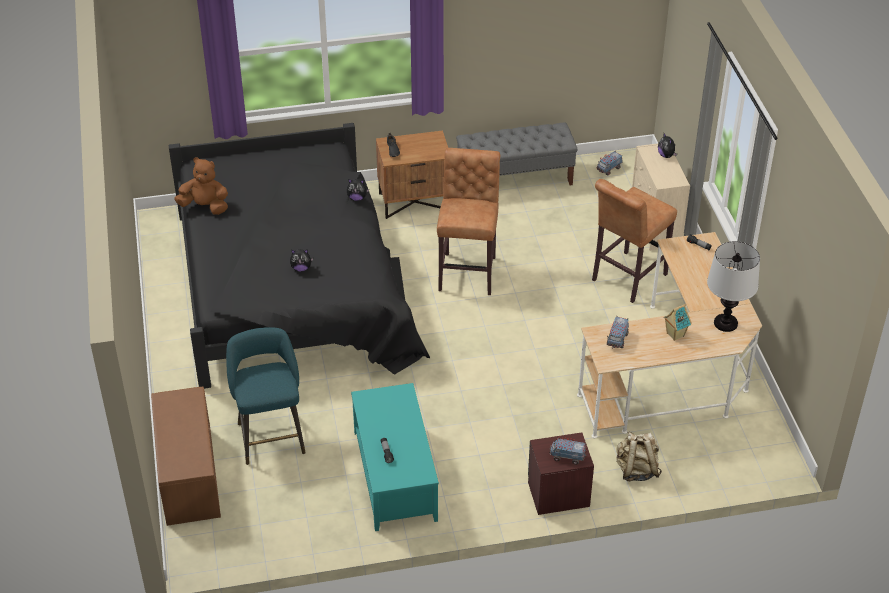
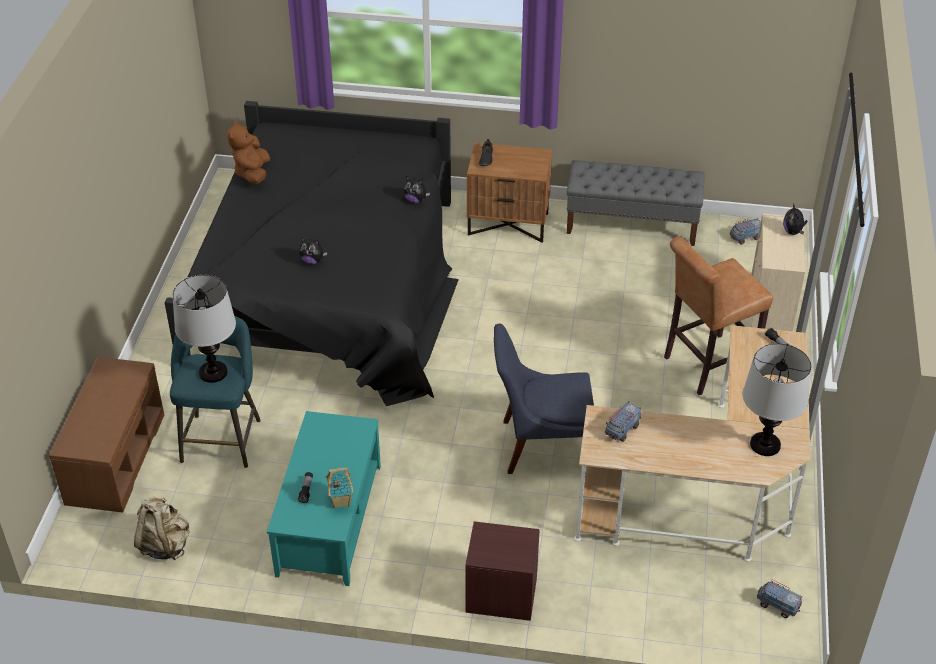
camera: 20 degrees right, 0 degrees up
brown plush toy [174,157,228,215] -> brown plush toy turned 120 degrees counterclockwise [227,121,270,185]
brown stool [437,148,500,295] -> none
toy truck [550,436,587,465] -> toy truck moved to [757,581,802,618]
beige backpack [616,432,662,481] -> beige backpack moved to [134,497,190,561]
toy house [663,304,692,341] -> toy house moved to [326,467,354,508]
none -> table lamp [173,275,236,383]
none -> blue chair [494,323,594,474]

